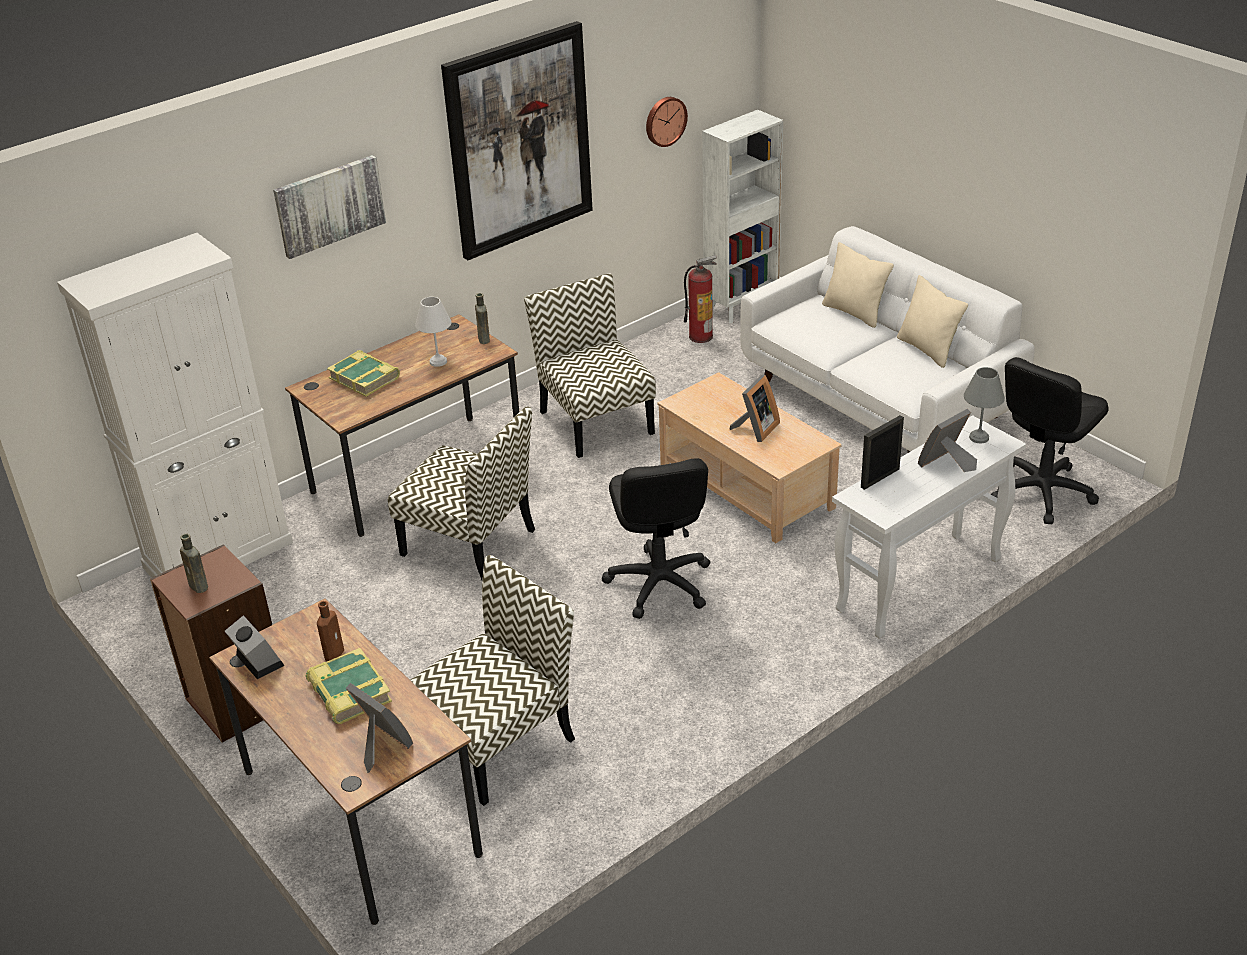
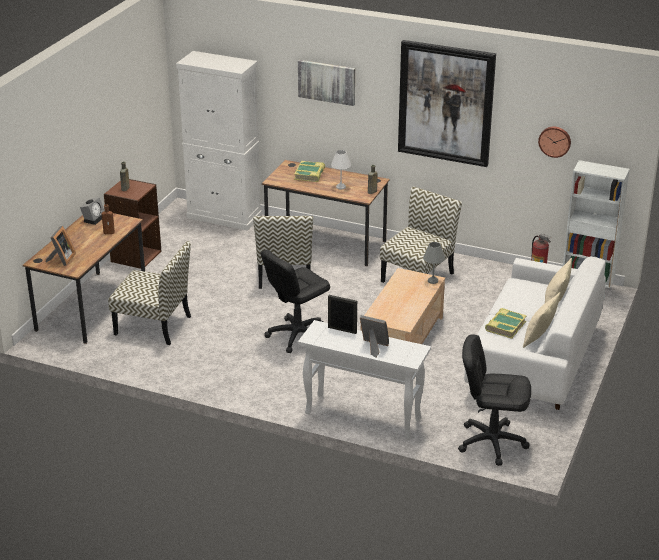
camera: 60 degrees right, 5 degrees down
book [306,648,392,724] -> book moved to [485,308,527,339]
picture frame [729,375,780,442] -> none
grey table lamp [964,367,1005,443] -> grey table lamp moved to [423,242,445,284]

